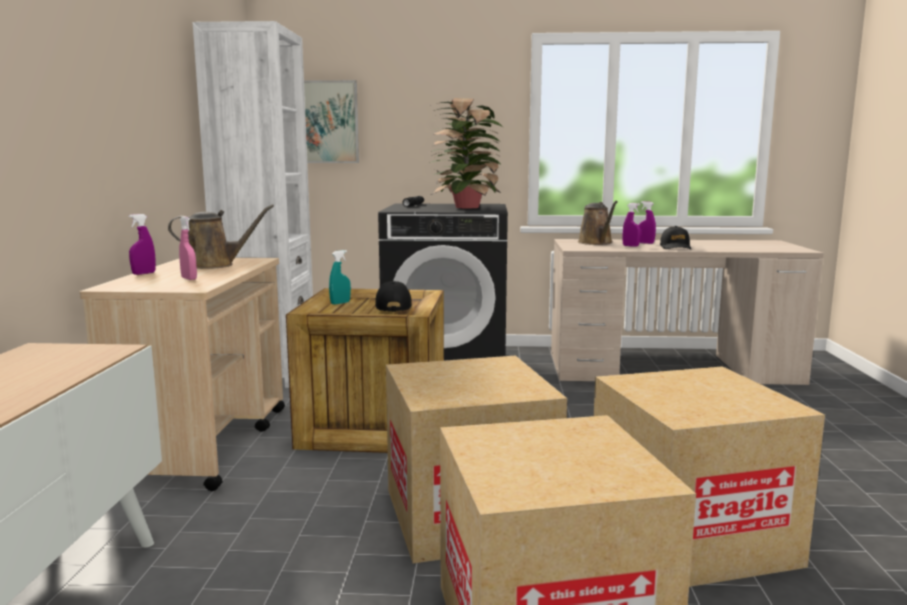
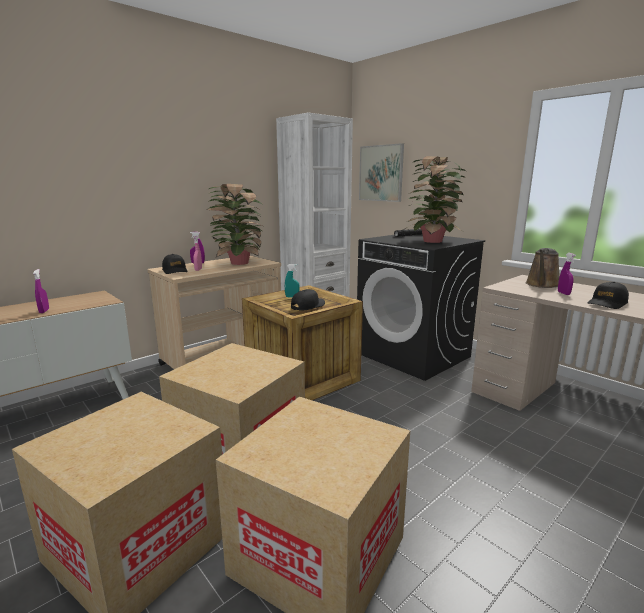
camera: 45 degrees right, 5 degrees up
brown watering can [168,205,274,269] -> potted plant [206,184,262,265]
purple spray bottle [638,201,656,244] -> purple spray bottle moved to [33,269,49,313]
none -> black cap [162,254,188,274]

